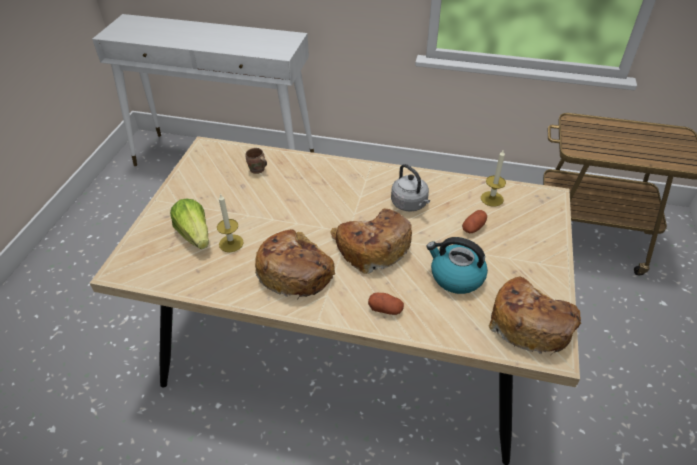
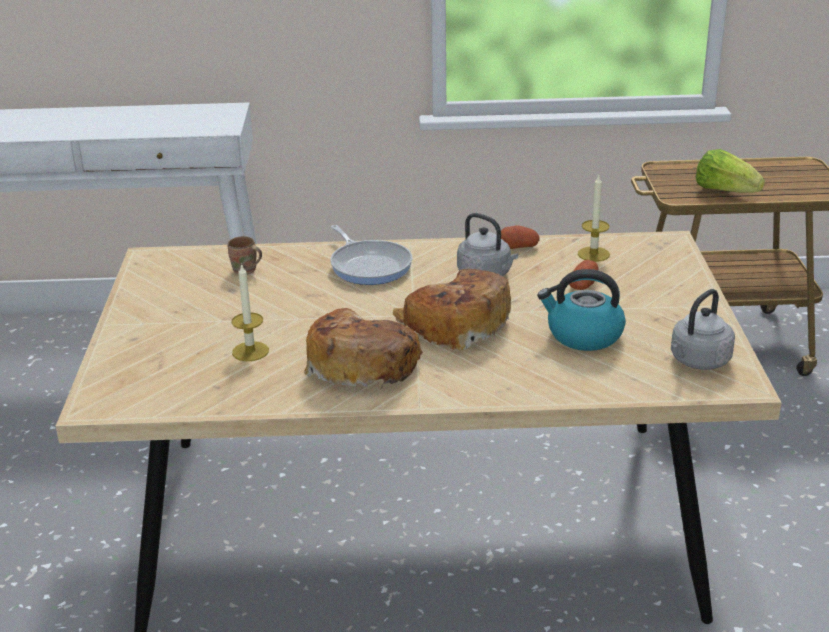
camera: 15 degrees left, 15 degrees down
lettuce [170,199,209,249] -> lettuce moved to [696,149,765,193]
potato [368,292,404,315] -> potato moved to [501,225,540,249]
bread [489,277,581,355] -> grey kettle [671,289,735,370]
none -> frying pan [331,225,412,285]

